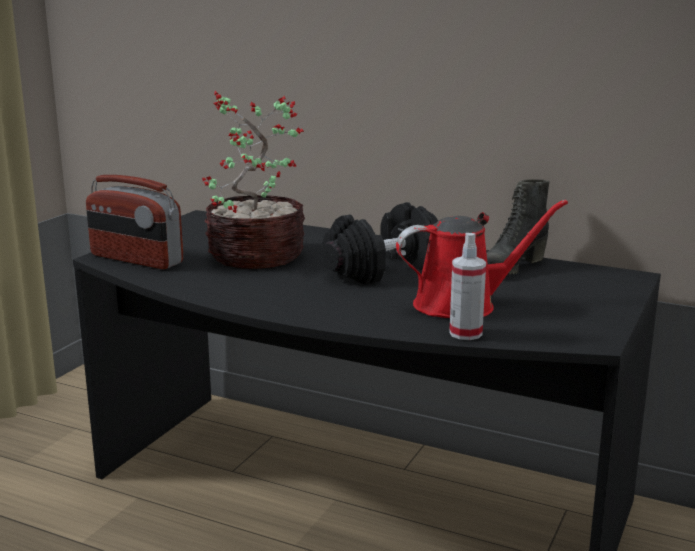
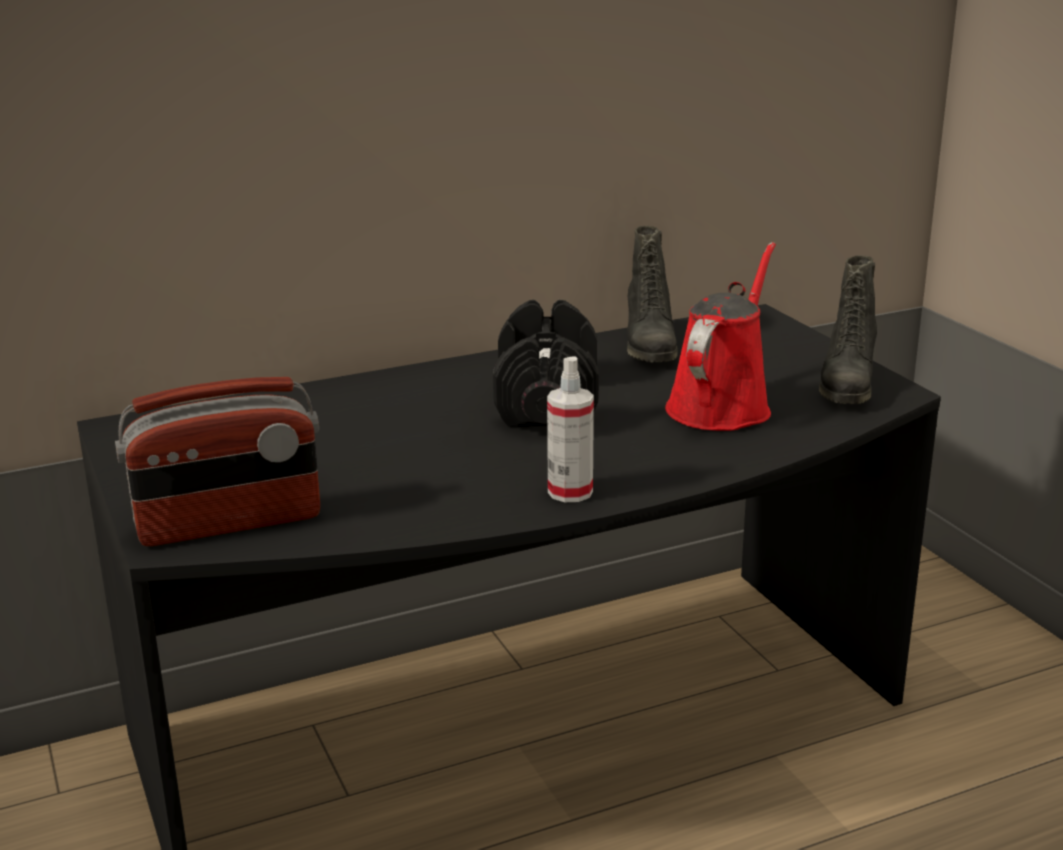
camera: 50 degrees left, 5 degrees up
potted plant [202,91,305,269] -> none
spray bottle [449,233,486,340] -> spray bottle moved to [547,357,594,502]
none -> black boot [819,255,877,404]

